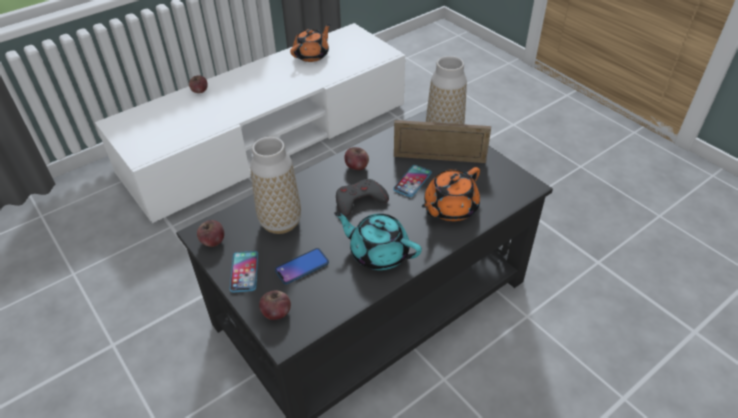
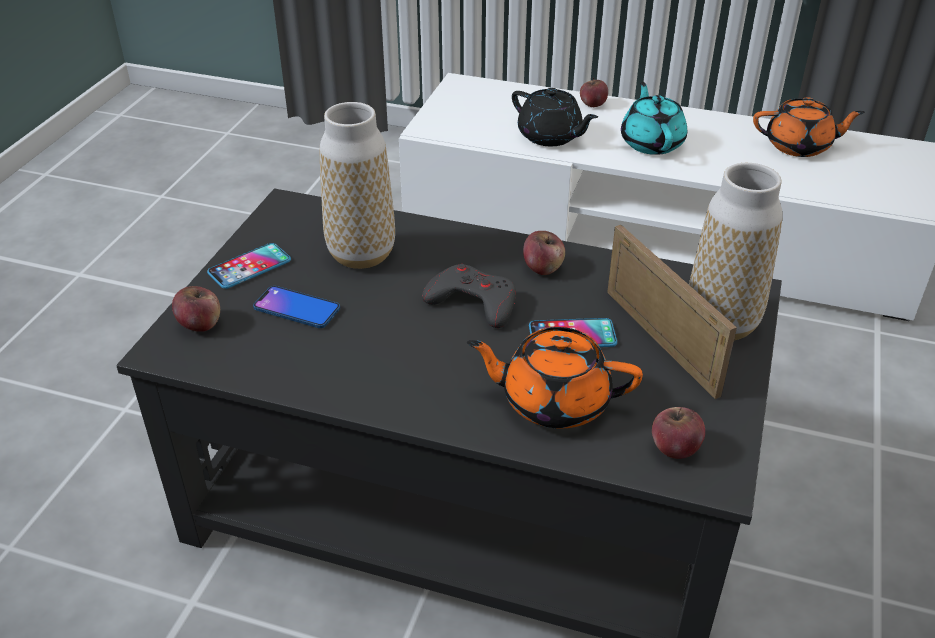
camera: 55 degrees right, 5 degrees down
apple [197,220,224,247] -> apple moved to [652,407,705,459]
turquoise teapot [334,212,422,270] -> turquoise teapot moved to [621,82,687,155]
none -> black teapot [512,88,598,146]

